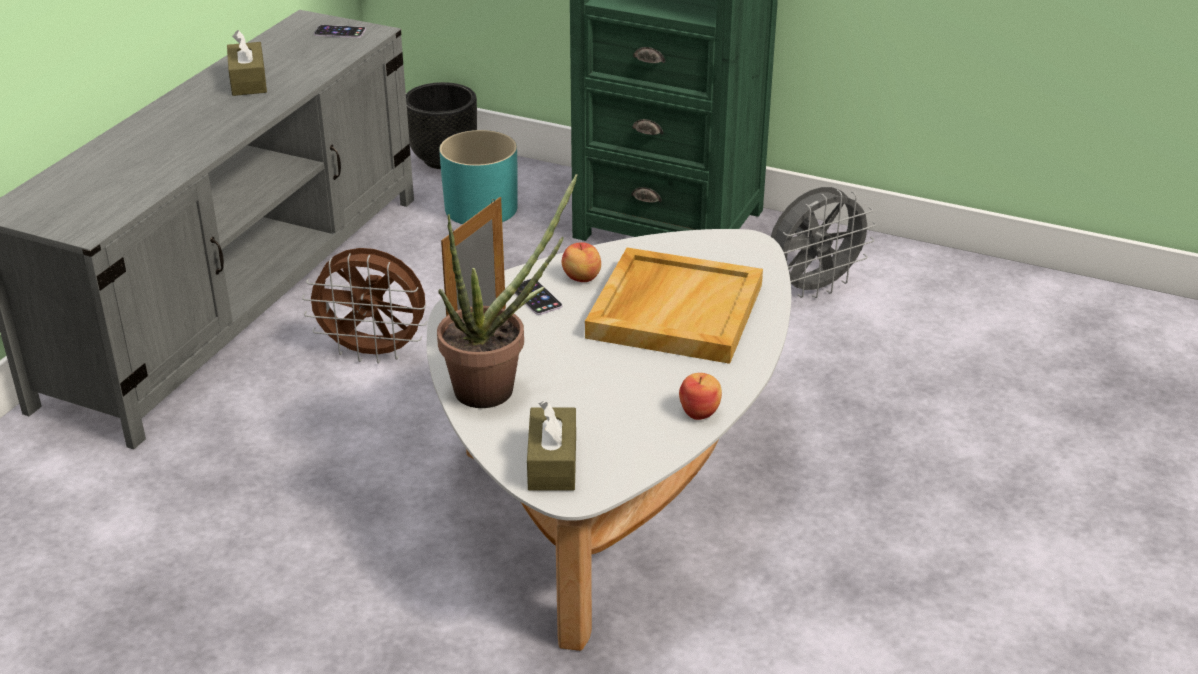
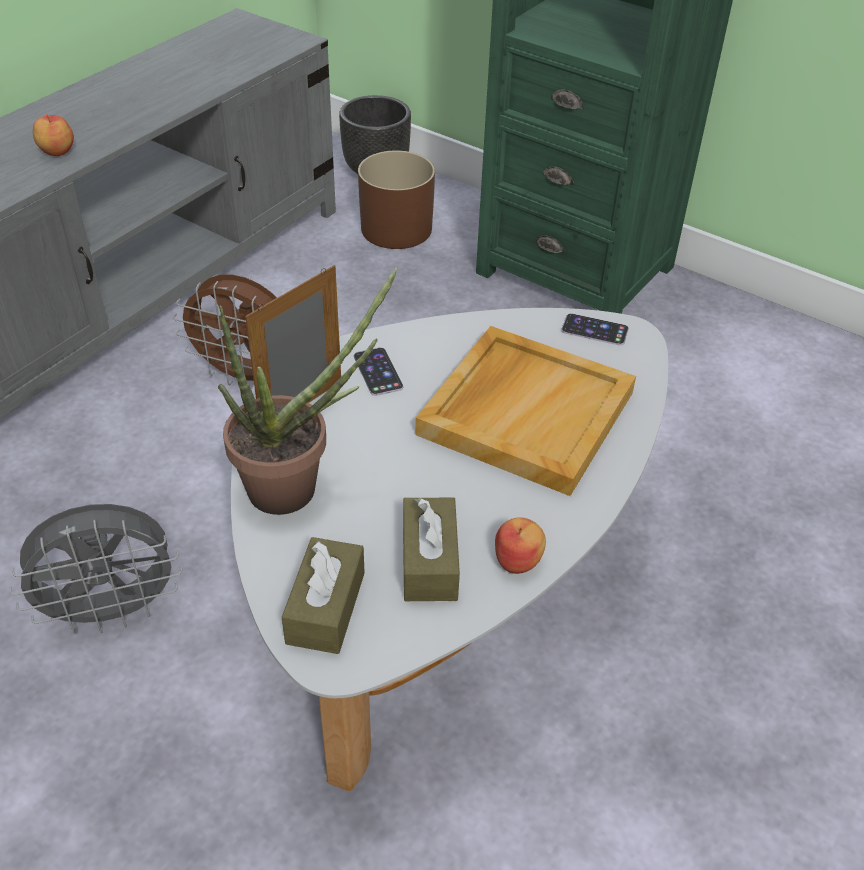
camera: 10 degrees right, 10 degrees up
brown tissue box [227,30,267,96] -> brown tissue box moved to [403,498,460,601]
phone [314,25,366,38] -> phone moved to [561,313,629,346]
turquoise planter [439,130,518,224] -> brown planter [358,150,435,249]
apple [562,242,601,282] -> apple moved to [33,114,74,156]
grey fan [771,187,876,298] -> grey fan moved to [9,504,182,634]

